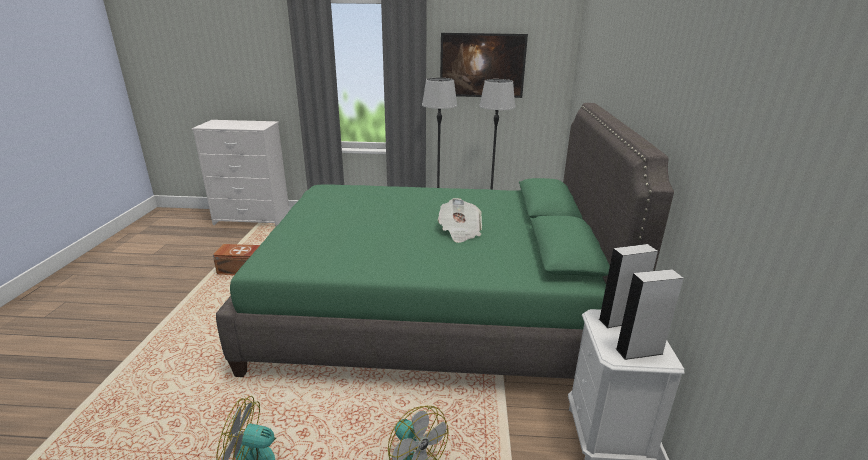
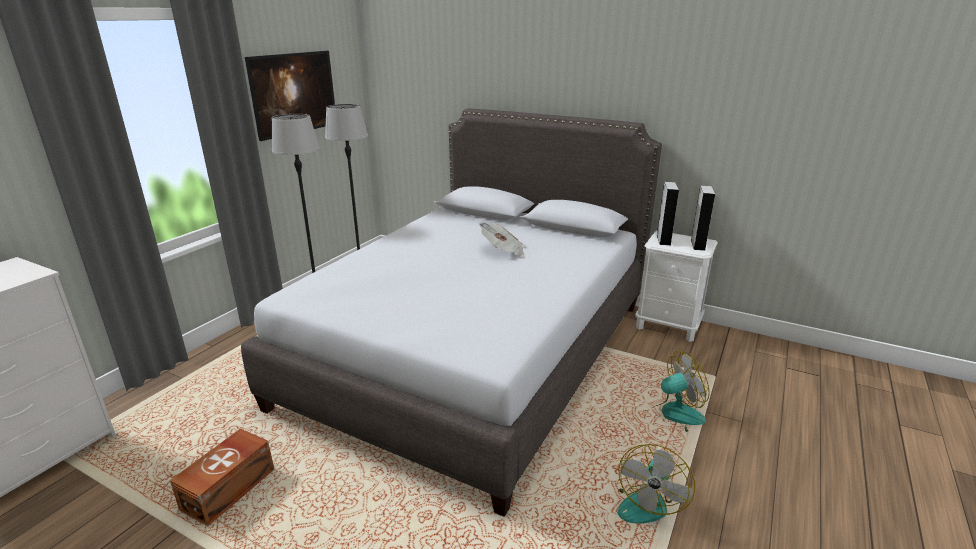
camera: 65 degrees left, 0 degrees up
green bed [216,103,674,379] -> grey bed [241,108,662,517]

